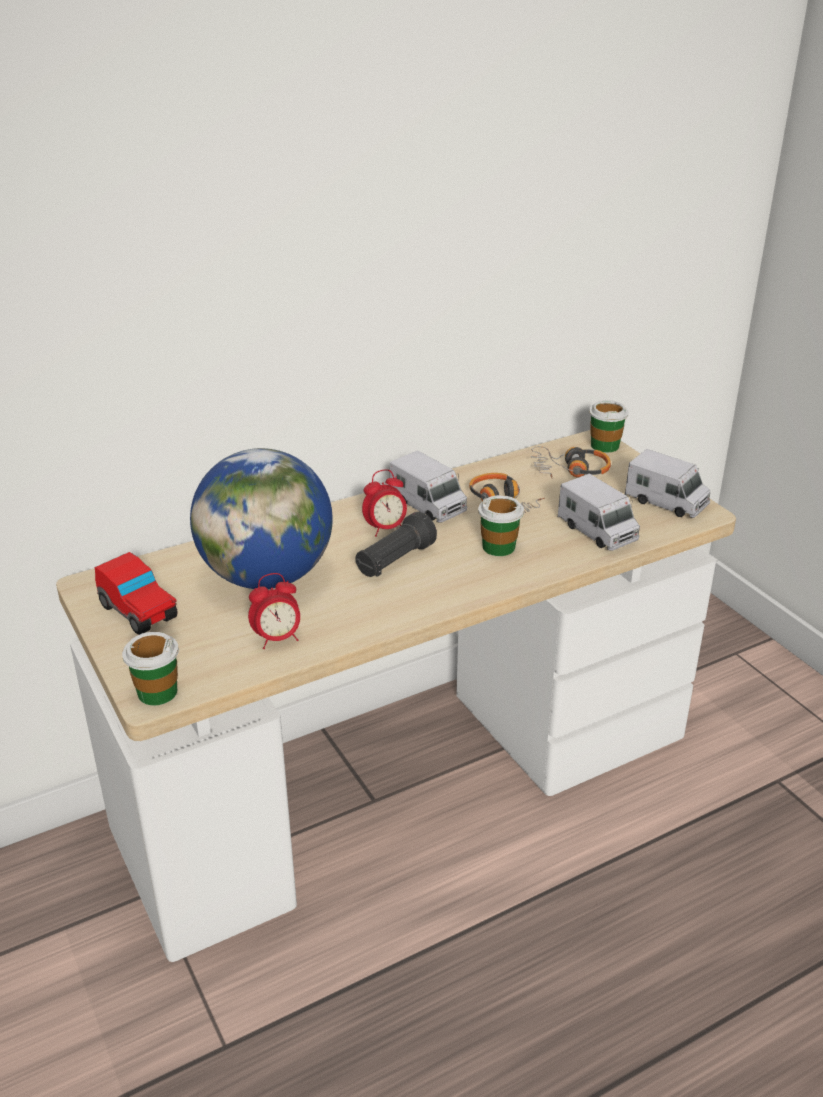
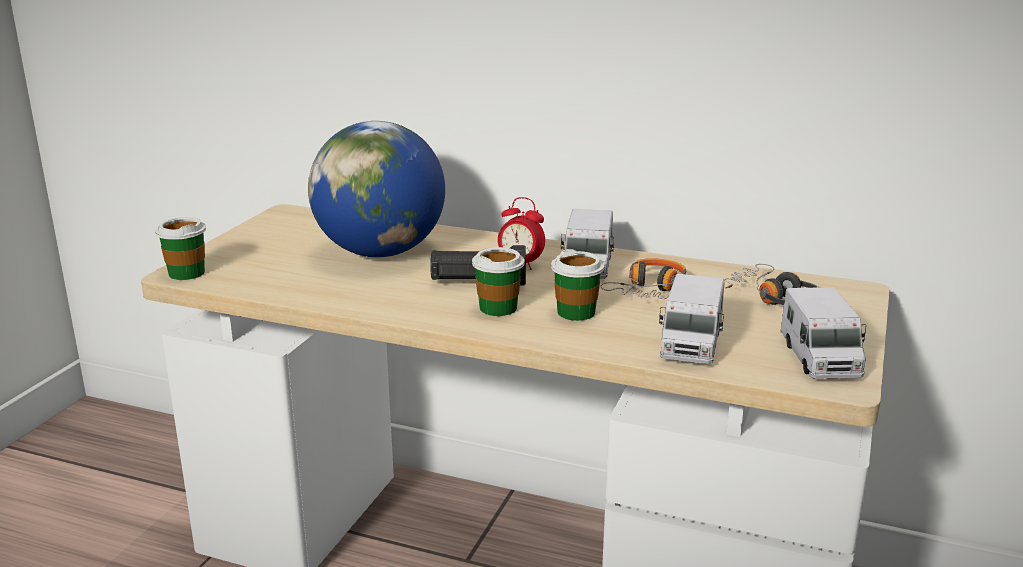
camera: 50 degrees right, 10 degrees down
toy car [95,552,178,635] -> none
alarm clock [248,573,300,649] -> none
cup [589,400,629,453] -> cup moved to [472,247,525,316]

